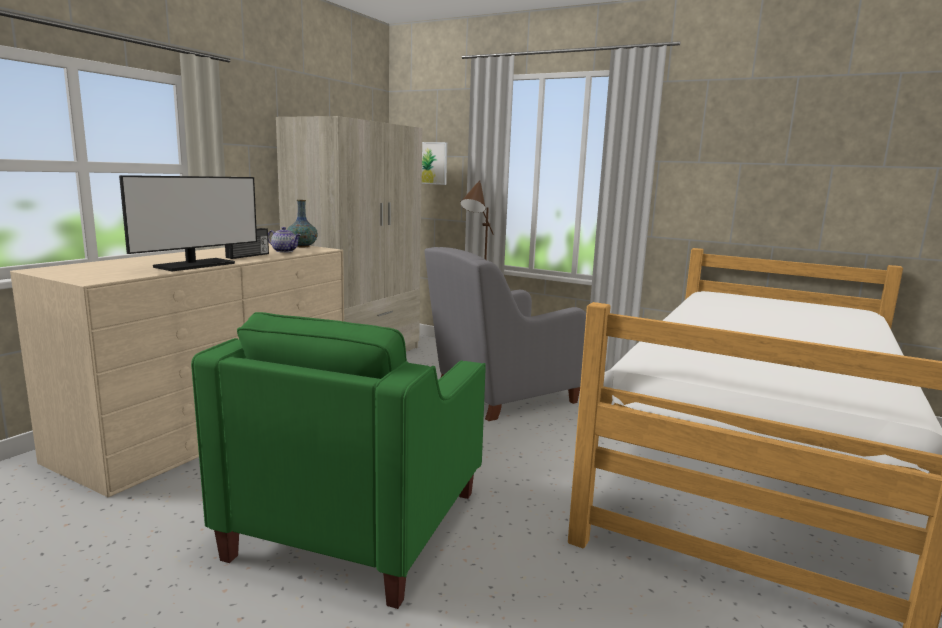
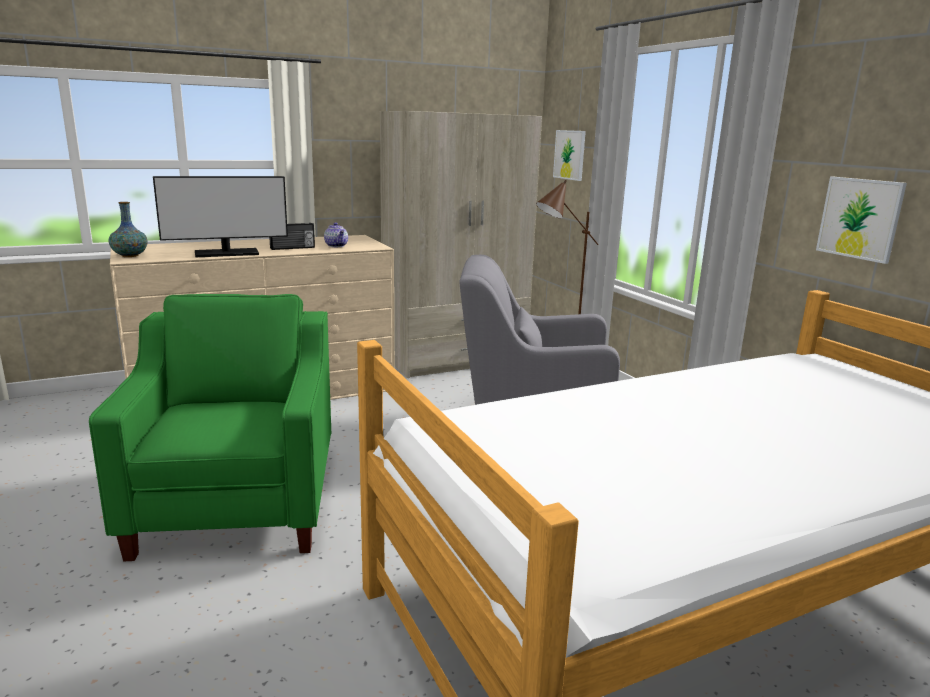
camera: 35 degrees right, 5 degrees up
green armchair [191,312,486,609] -> green armchair turned 120 degrees clockwise [89,294,331,561]
vase [287,200,318,247] -> vase moved to [109,202,148,257]
none -> picture [816,177,907,264]

